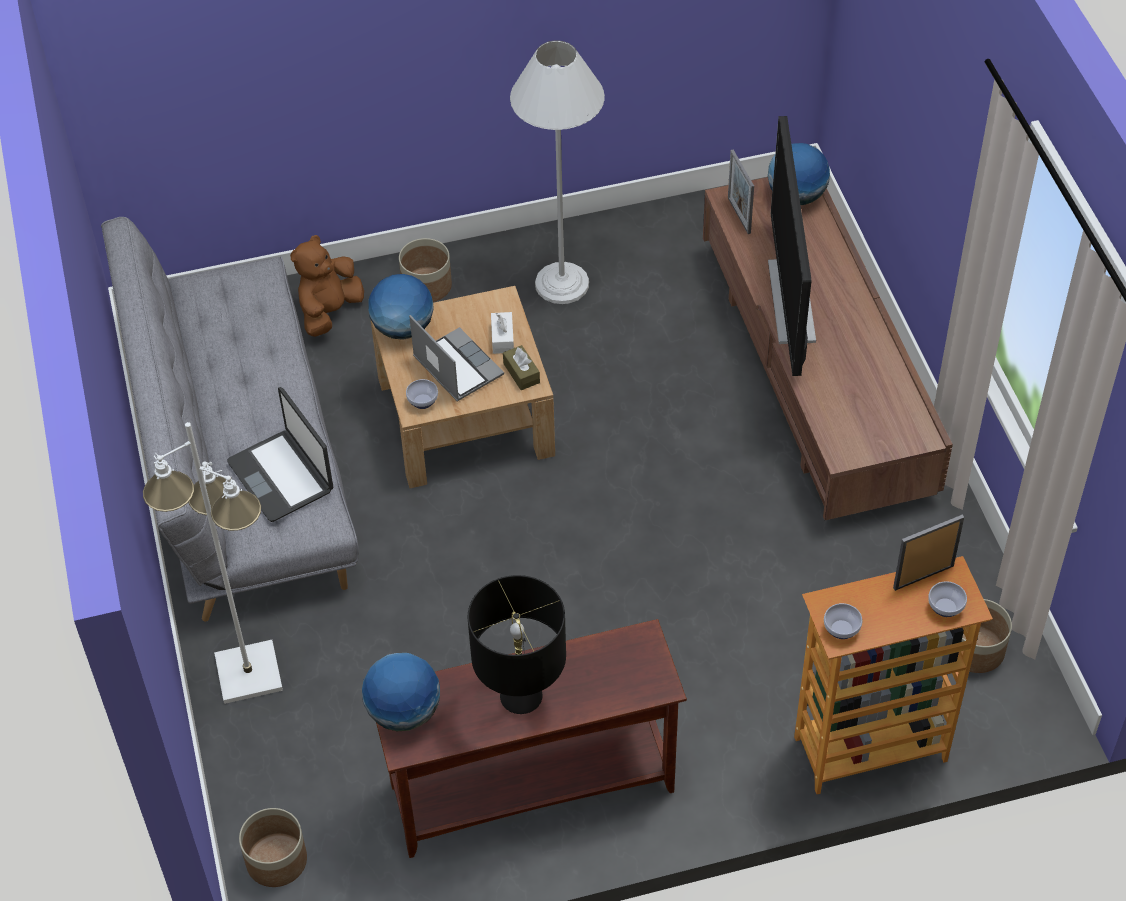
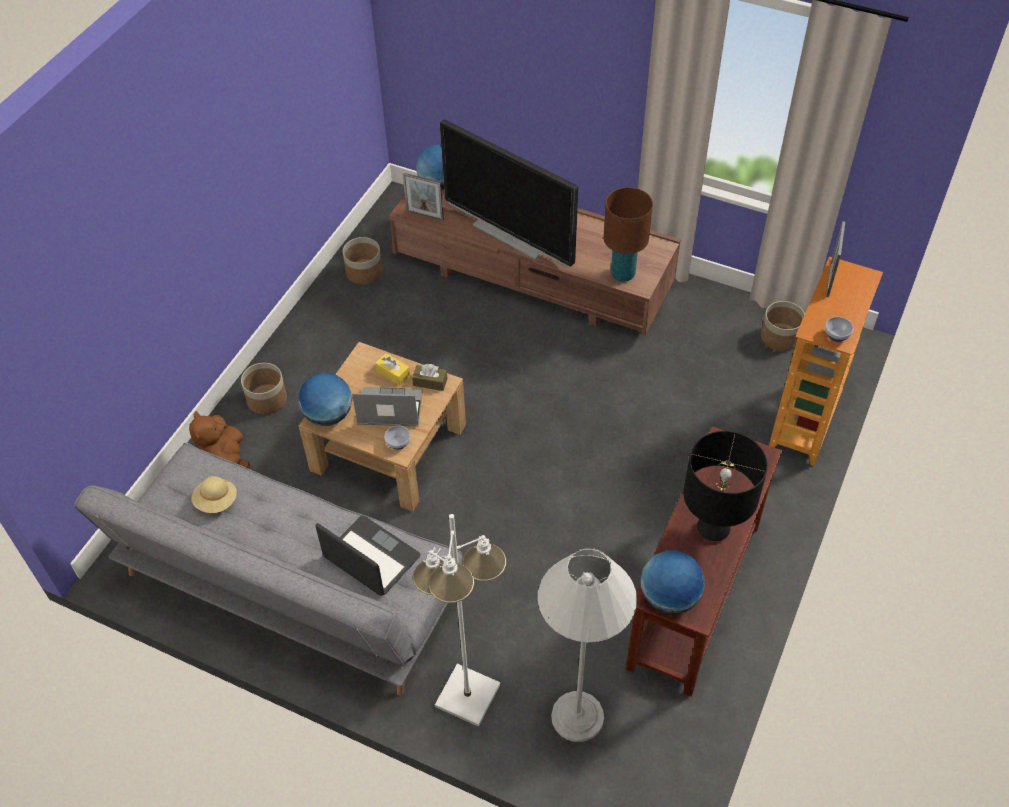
camera: 50 degrees left, 0 degrees up
laptop [227,387,333,522] -> laptop turned 150 degrees counterclockwise [315,515,421,596]
planter [239,808,307,887] -> planter moved to [343,237,383,285]
white tissue box [491,312,514,354] -> yellow tissue box [375,353,410,386]
white floor lamp [510,40,605,304] -> white floor lamp moved to [538,548,637,742]
bowl [928,581,967,617] -> none
none -> beige hat [191,476,237,513]
none -> brown table lamp [604,187,653,282]

